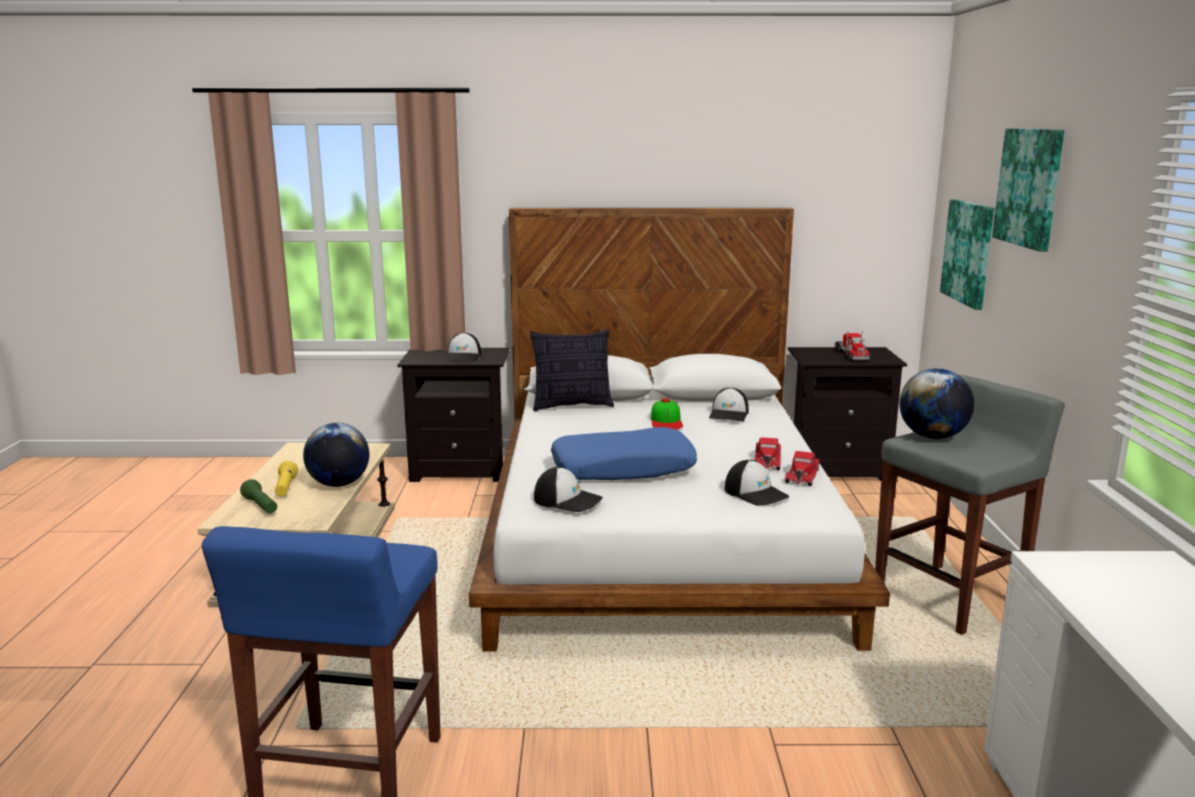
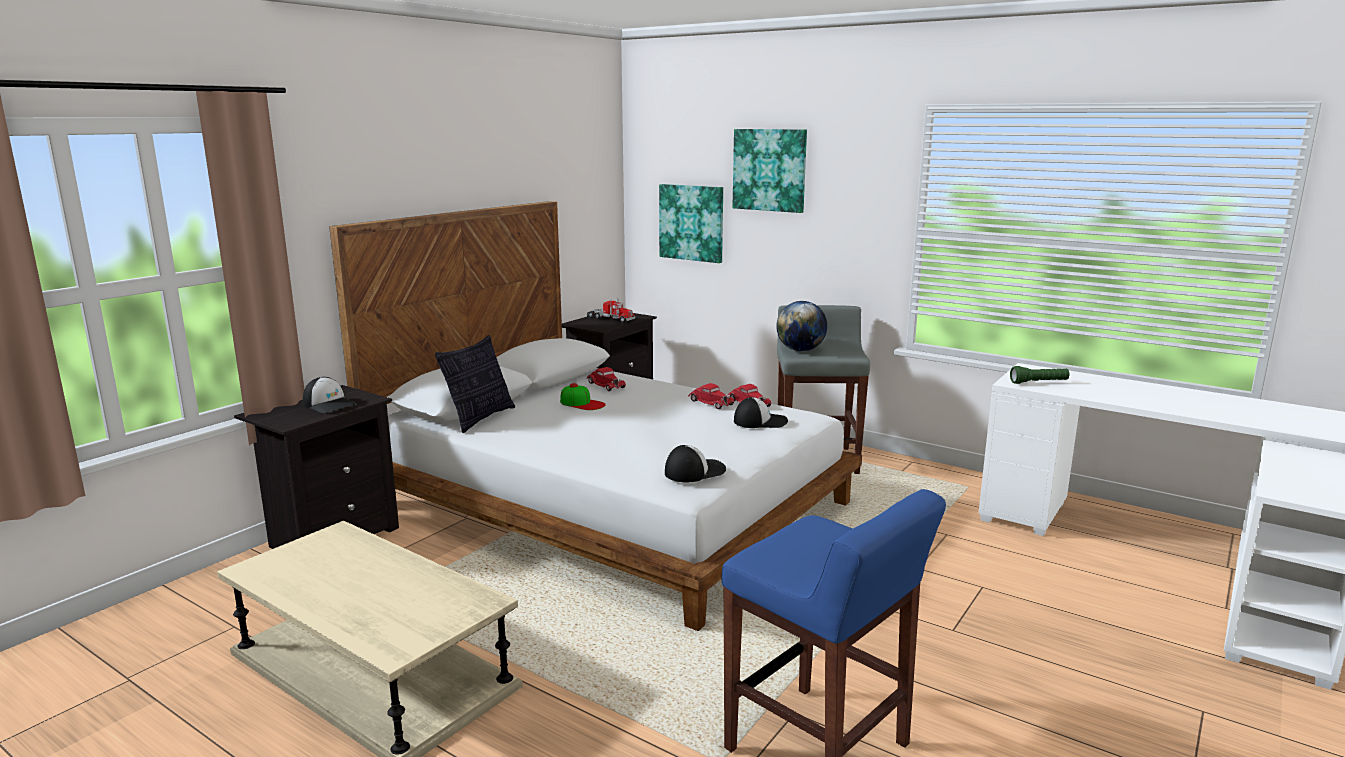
camera: 55 degrees left, 0 degrees up
green flashlight [240,479,277,514] -> green flashlight moved to [1010,366,1069,384]
yellow flashlight [275,461,298,496] -> none
globe [303,423,369,487] -> none
blue pillow [551,427,697,480] -> none
cap [709,388,749,421] -> red toy car [586,367,626,391]

